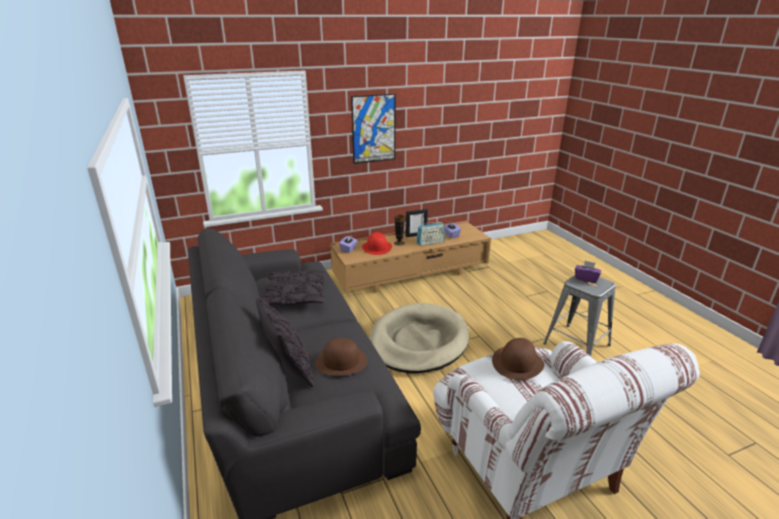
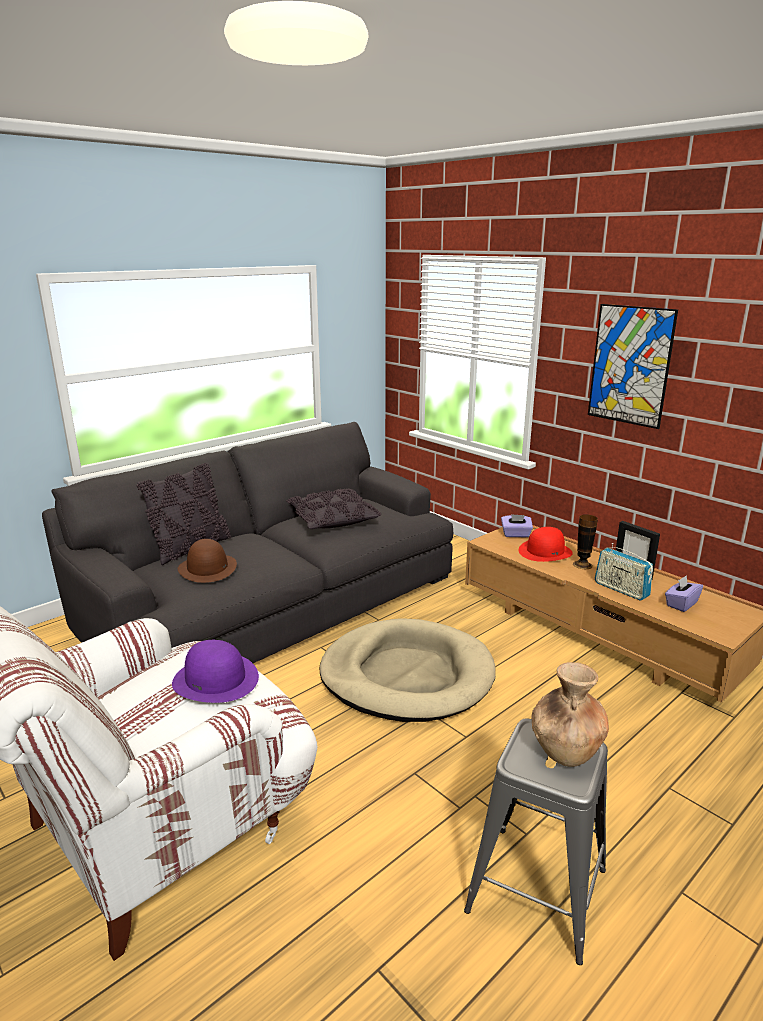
camera: 70 degrees right, 5 degrees down
brown hat [492,338,544,380] -> purple hat [172,640,259,703]
purple tissue box [575,261,601,283] -> brown vase [531,662,609,767]

